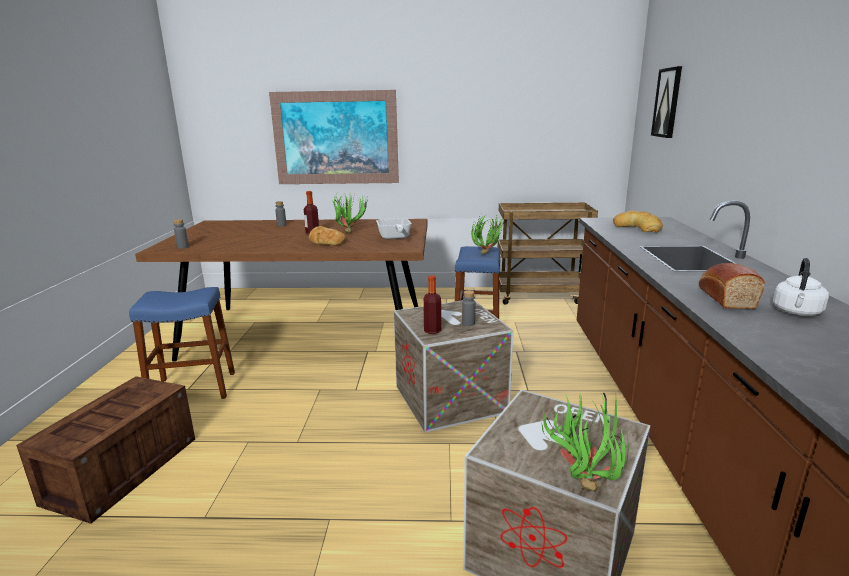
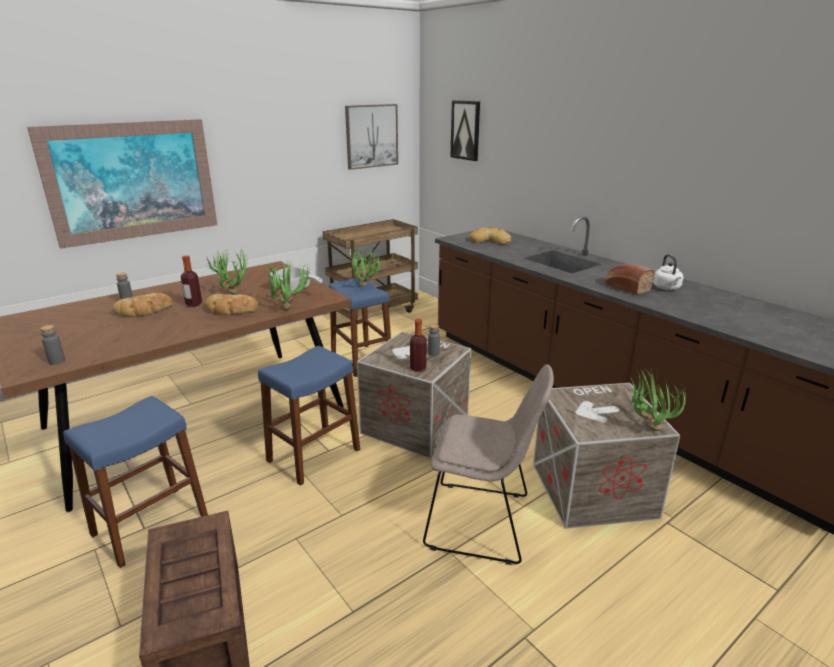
camera: 40 degrees left, 5 degrees up
none -> bread [113,293,173,317]
none -> blue stool [258,346,360,486]
none -> potted plant [266,260,309,310]
none -> picture [345,104,398,170]
none -> beige chair [423,364,554,565]

